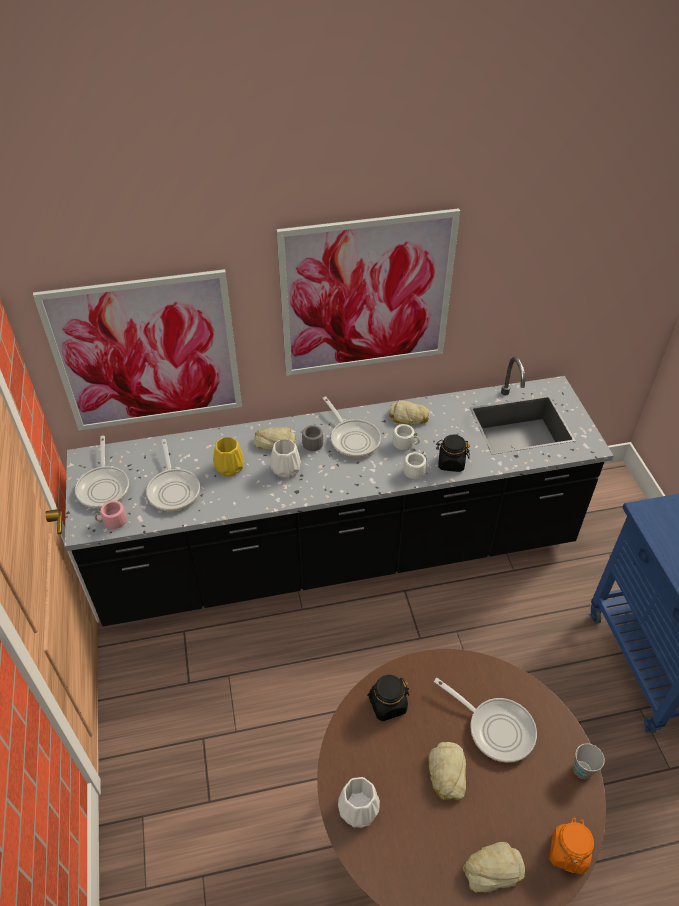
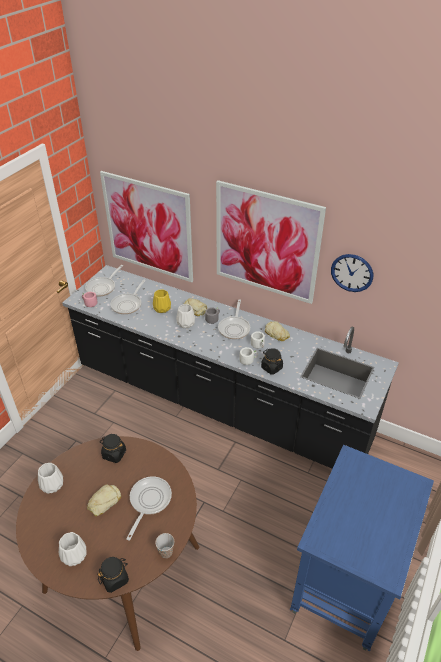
camera: 40 degrees right, 5 degrees down
frying pan [434,678,537,763] -> frying pan turned 150 degrees counterclockwise [127,477,172,541]
bread [463,842,525,893] -> white vase [59,532,87,566]
orange jar [550,816,594,874] -> black jar [97,557,129,593]
none -> wall clock [331,254,373,292]

